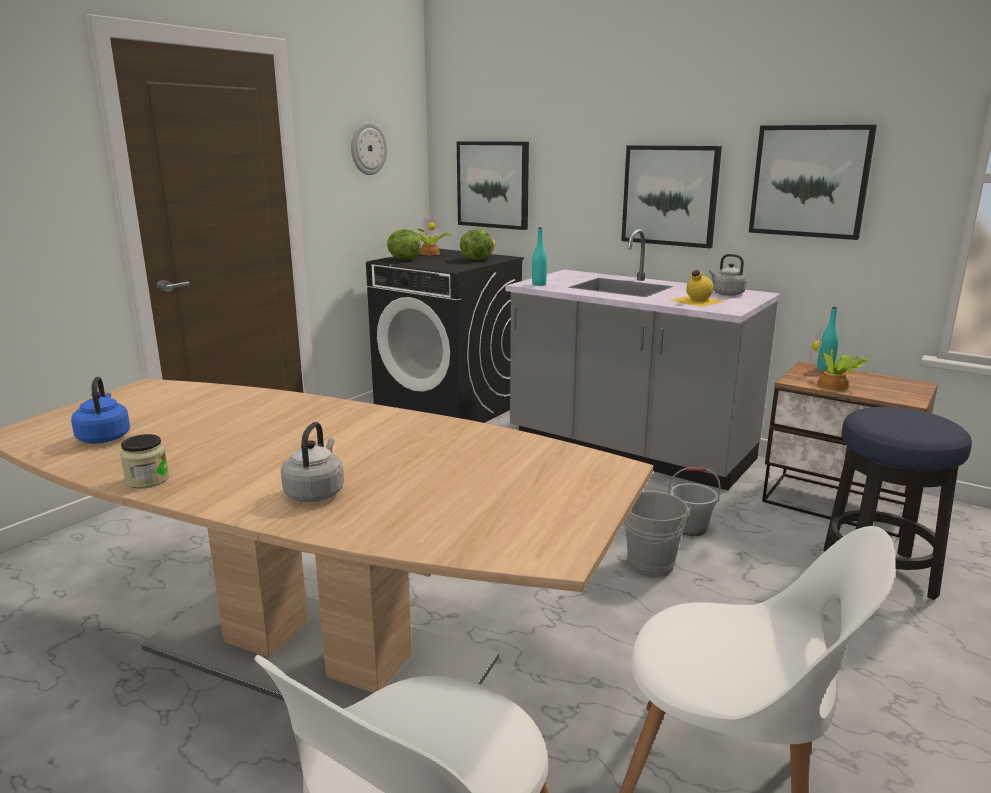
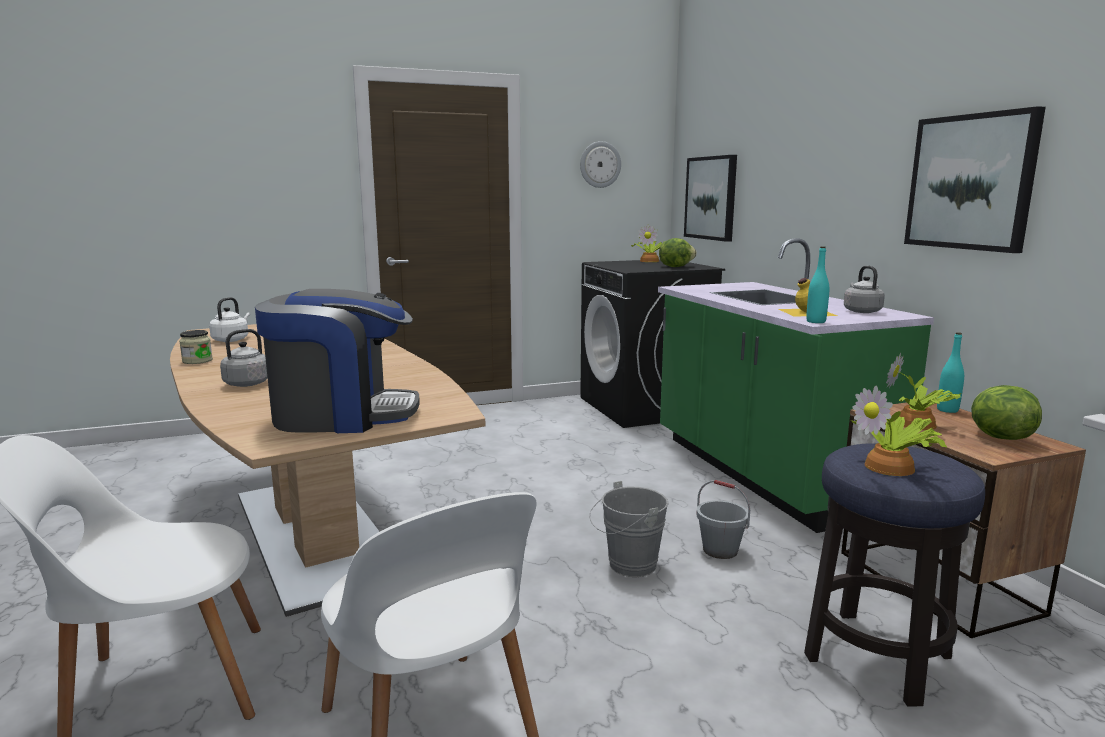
camera: 35 degrees right, 5 degrees down
blue kettle [71,376,130,443] -> white kettle [209,297,250,342]
lettuce [387,229,421,260] -> lettuce moved to [971,385,1042,440]
grey counter [505,229,781,490] -> green counter [658,238,934,533]
turquoise bottle [532,227,547,286] -> turquoise bottle moved to [806,247,829,323]
picture [621,145,722,248] -> none
none -> coffee machine [255,289,420,433]
none -> potted plant [851,386,947,476]

